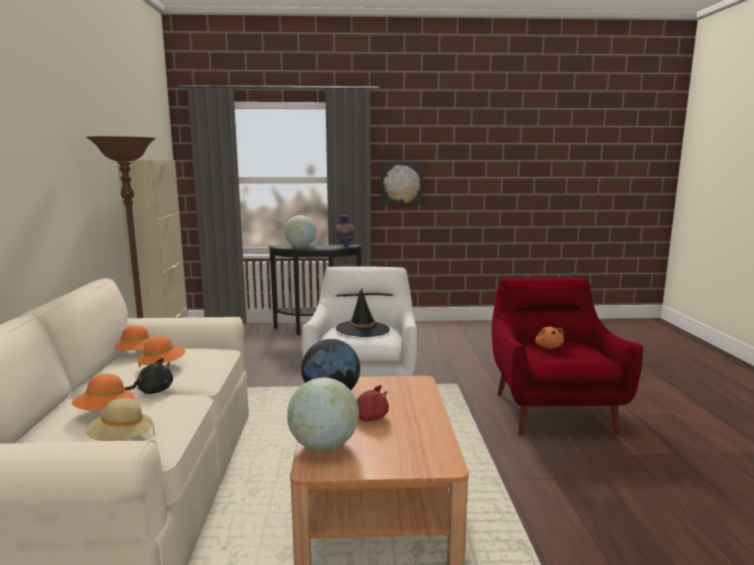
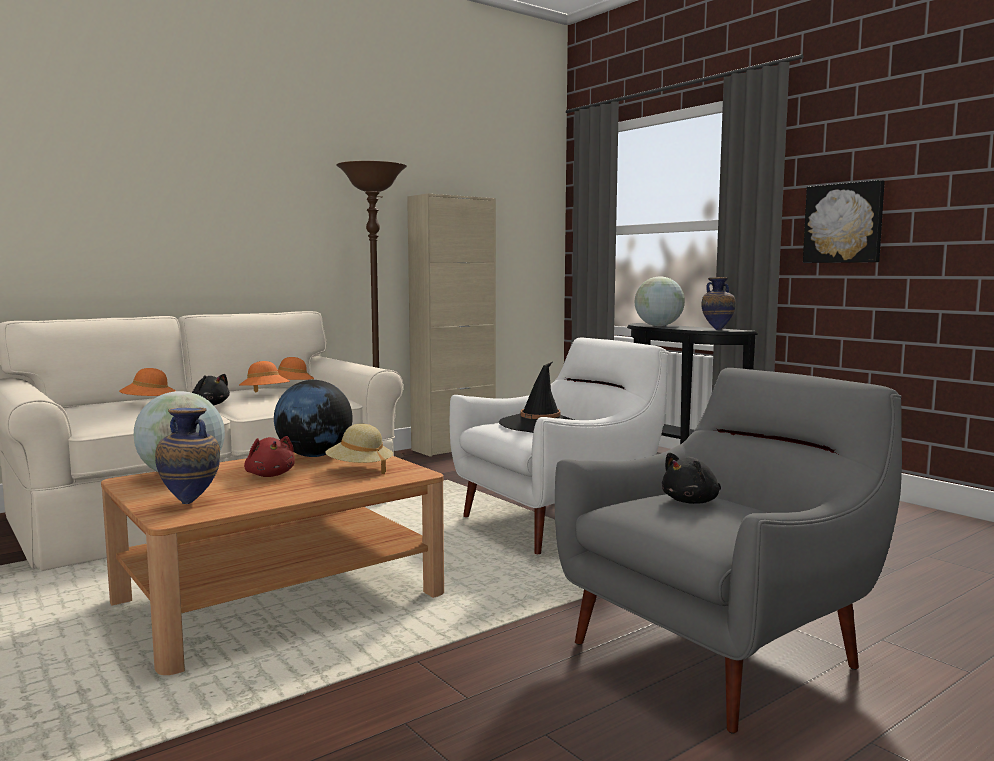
camera: 55 degrees right, 5 degrees down
beige hat [85,398,155,441] -> beige hat moved to [325,424,393,474]
red armchair [492,277,643,436] -> grey armchair [555,368,902,734]
orange plush toy [535,327,564,349] -> black plush toy [662,453,721,504]
none -> vase [155,408,220,504]

